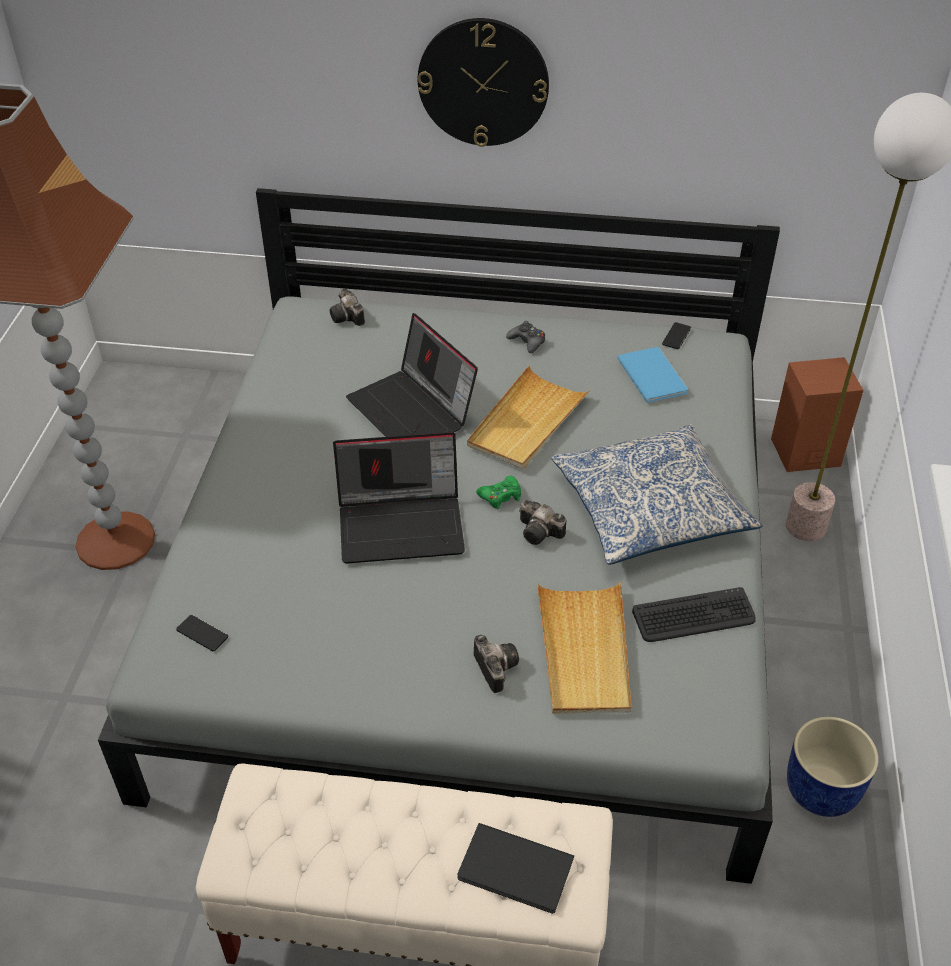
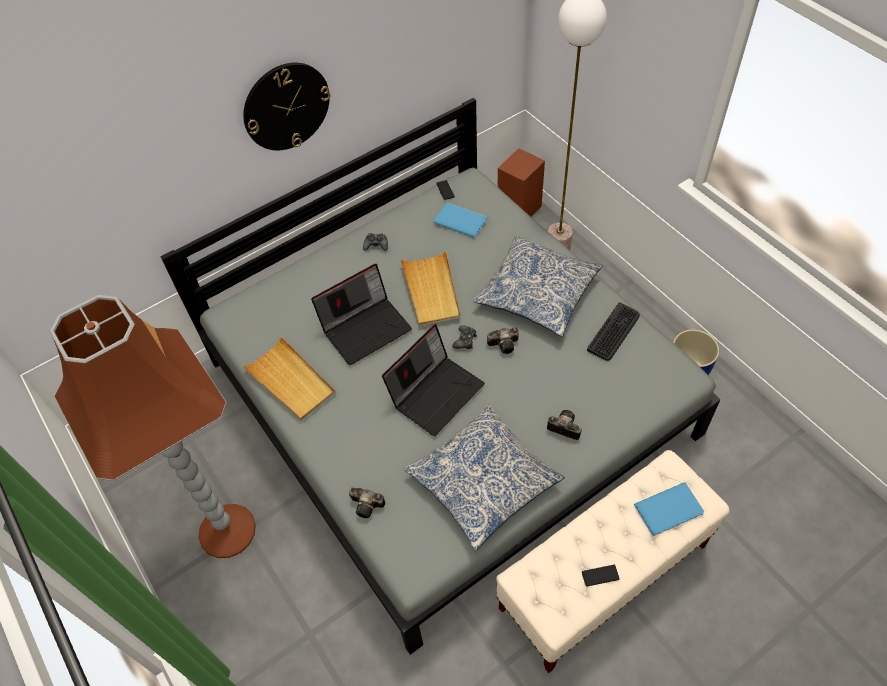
camera: 40 degrees left, 10 degrees up
phone [176,615,228,651] -> phone moved to [582,565,620,586]
camera [330,288,365,326] -> camera moved to [349,487,385,518]
laptop [346,313,478,437] -> laptop turned 45 degrees counterclockwise [311,264,412,365]
black book [457,823,574,914] -> blue book [634,482,704,536]
green game controller [476,476,521,509] -> black game controller [452,325,477,349]
beige tray [537,582,631,714] -> beige tray moved to [242,336,336,421]
none -> pillow [404,404,565,550]

